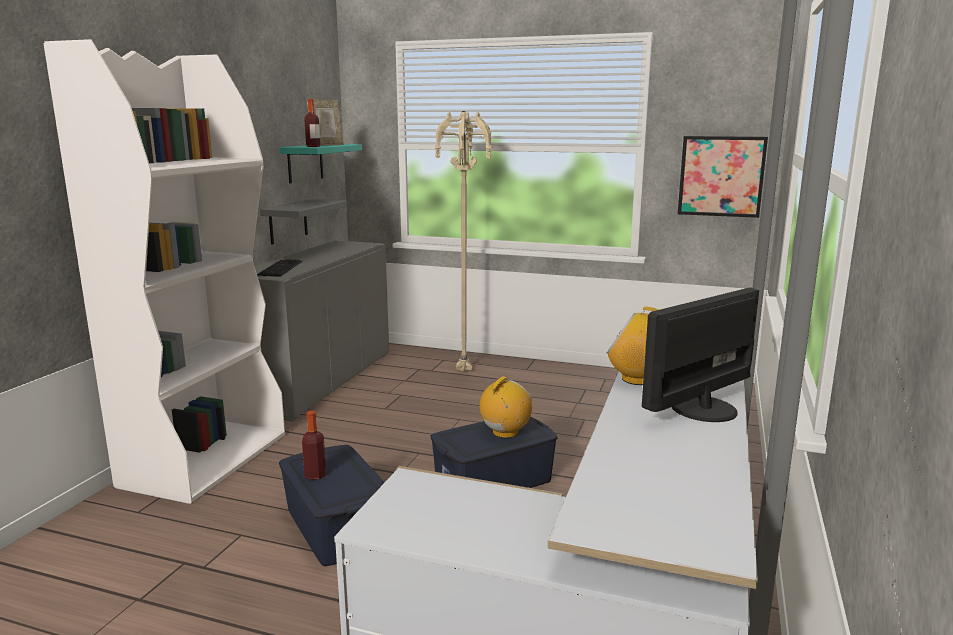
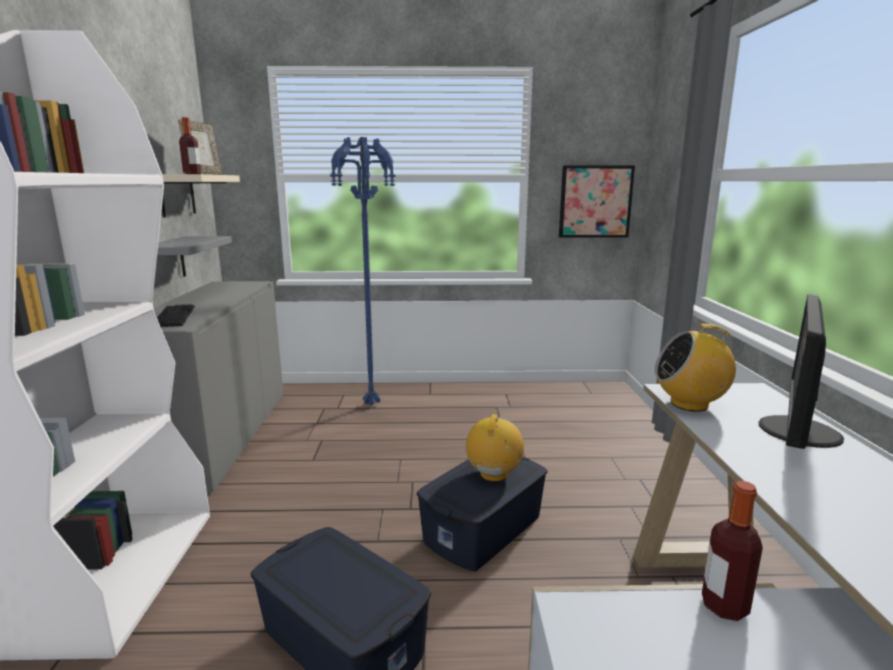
camera: 20 degrees left, 0 degrees up
turquoise shelf [279,144,362,183] -> beige shelf [162,174,240,218]
bottle [302,411,326,480] -> bottle moved to [702,481,763,621]
beige floor lamp [435,111,492,372] -> blue floor lamp [330,137,396,405]

